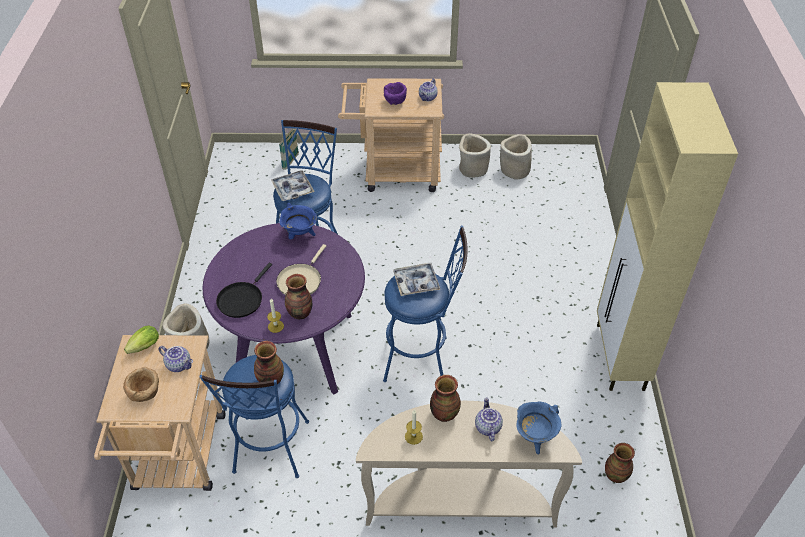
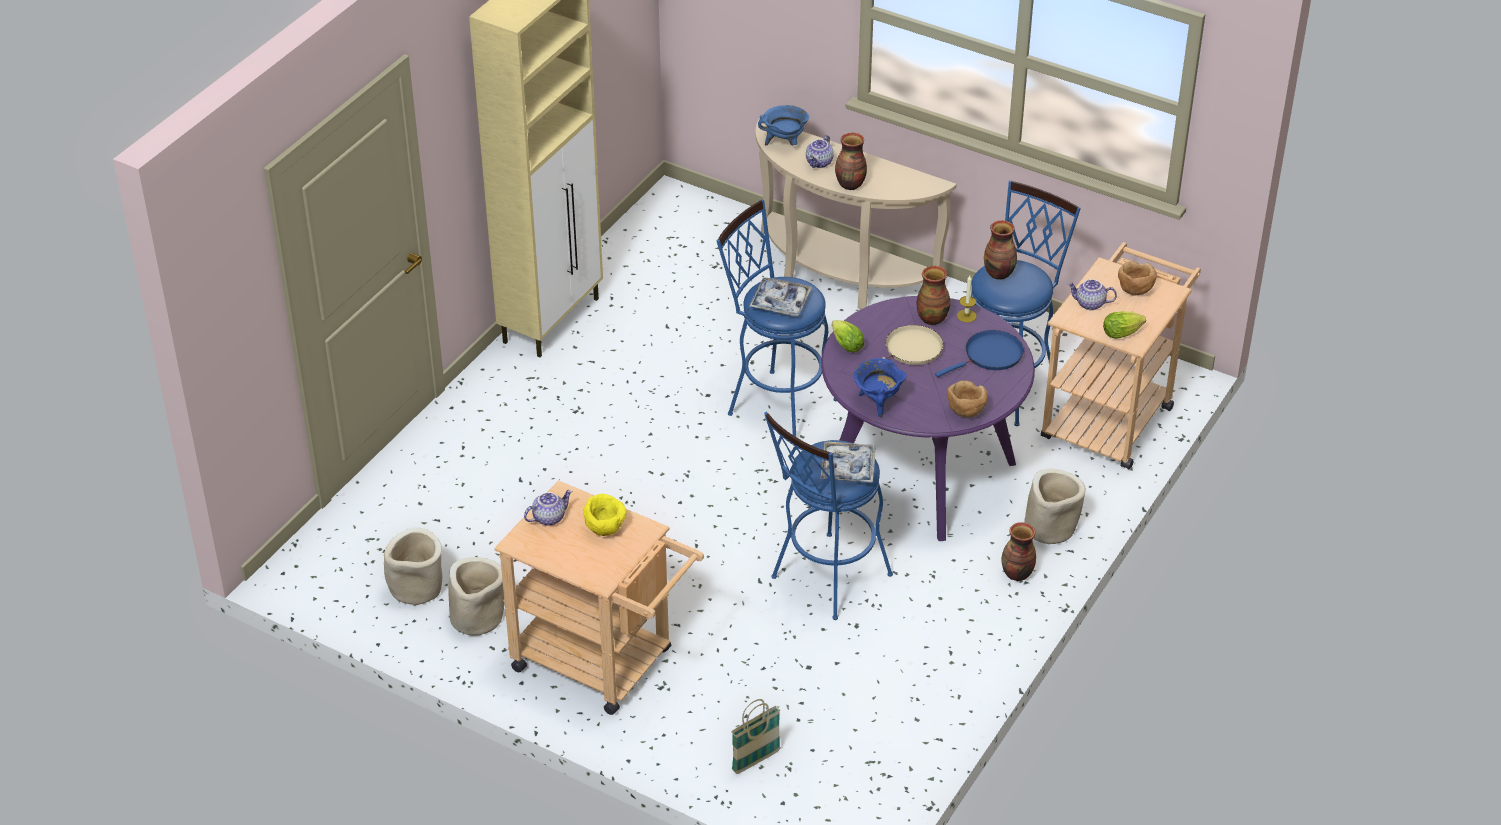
camera: 150 degrees left, 5 degrees down
teapot [159,346,193,372] -> teapot turned 45 degrees counterclockwise [1067,279,1117,310]
black frying pan [216,263,272,318] -> blue frying pan [935,330,1024,377]
purple bowl [384,82,407,105] -> yellow bowl [583,493,627,536]
candle [405,410,423,445] -> none
vase [605,443,635,483] -> vase moved to [1002,522,1036,581]
none -> lettuce [832,320,864,353]
none -> brown bowl [947,380,988,417]

